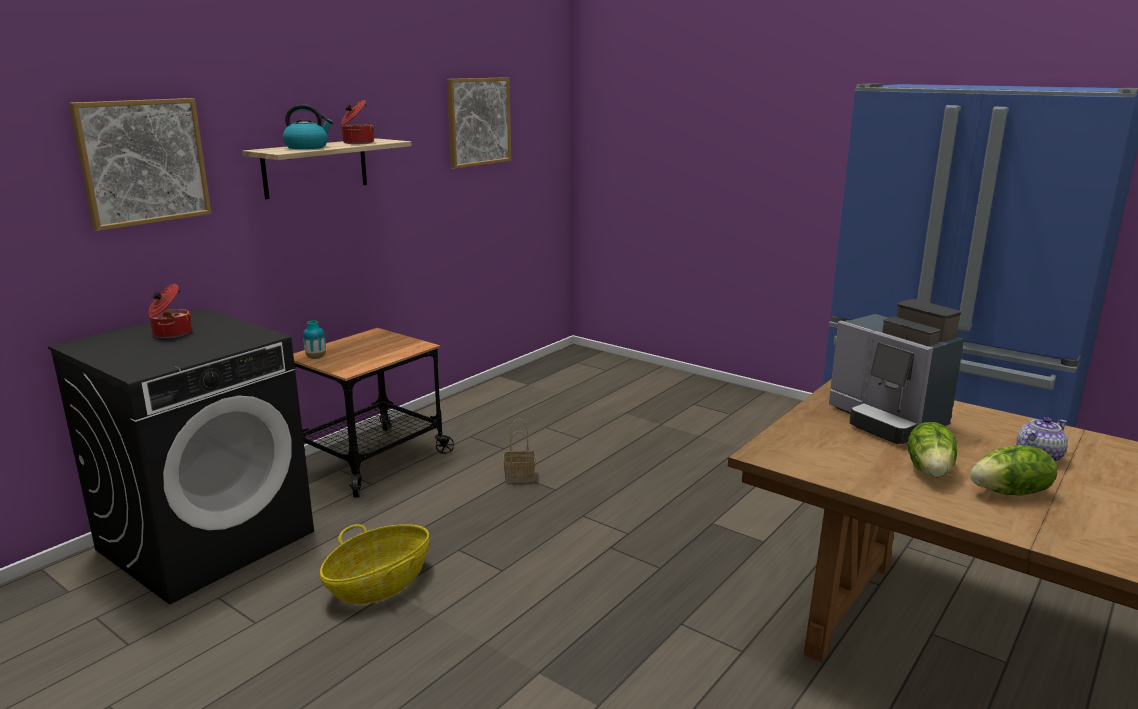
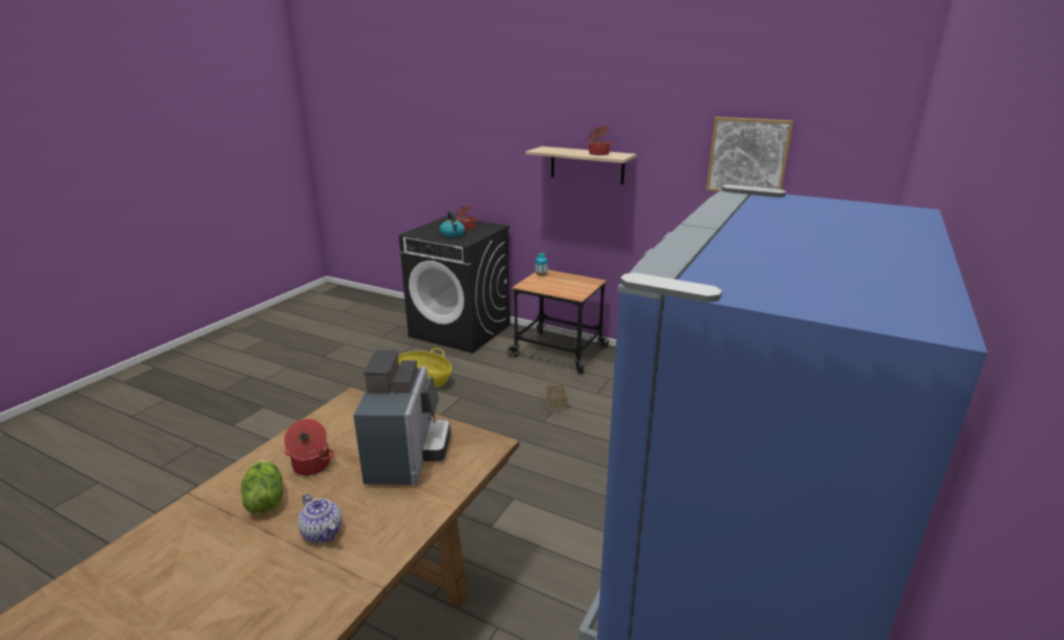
camera: 80 degrees right, 5 degrees up
picture [69,98,212,231] -> none
kettle [283,104,333,149] -> kettle moved to [440,211,465,237]
coffee machine [829,299,964,444] -> coffee machine turned 135 degrees clockwise [353,350,451,486]
lettuce [908,422,957,478] -> cooking pot [284,419,334,476]

